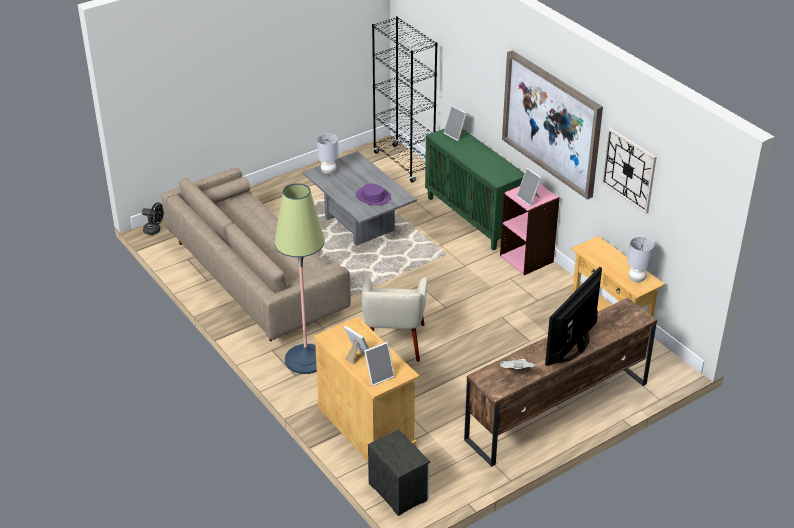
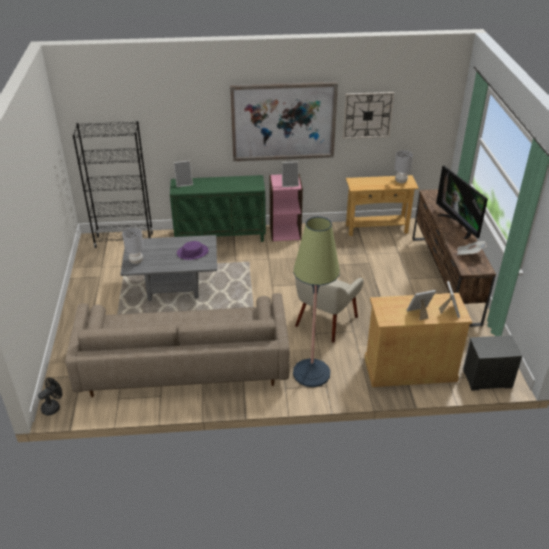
camera: 60 degrees left, 0 degrees up
beige armchair [361,275,428,362] -> beige armchair turned 90 degrees clockwise [295,277,364,343]

